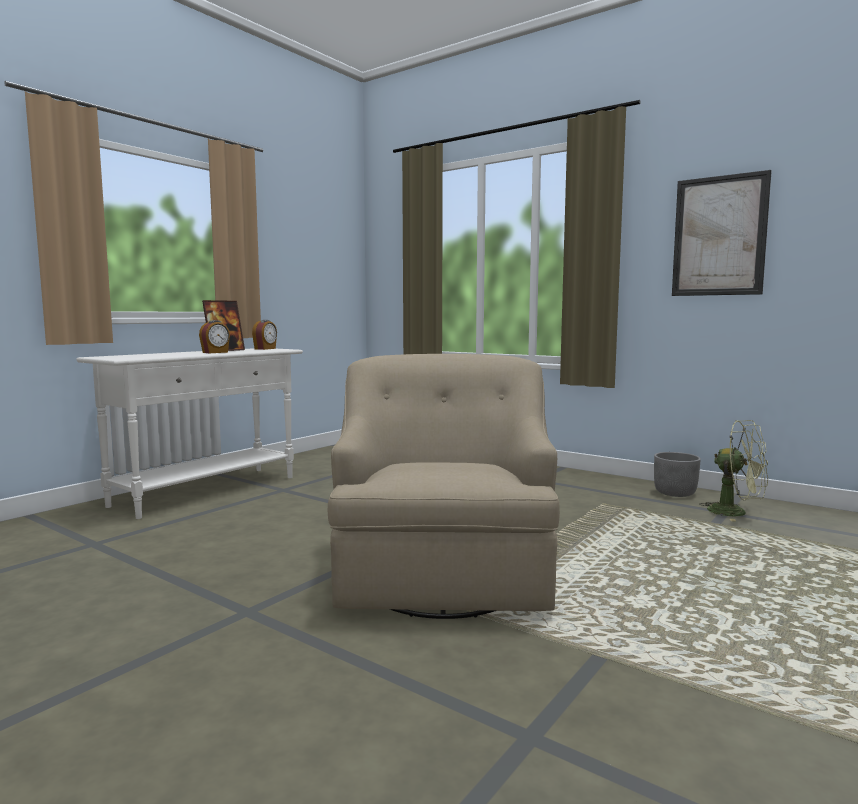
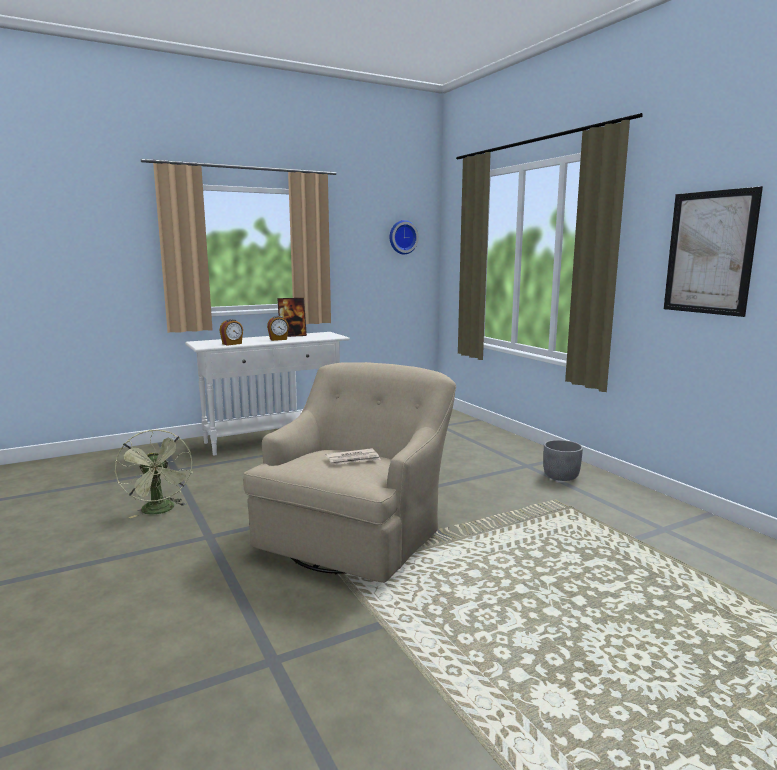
camera: 25 degrees right, 5 degrees up
alarm clock [252,320,277,350] -> alarm clock moved to [220,319,243,346]
grey planter [654,452,701,497] -> grey planter moved to [543,440,583,481]
green fan [699,420,768,521] -> green fan moved to [115,430,192,518]
none -> newspaper [326,448,381,465]
none -> wall clock [390,220,419,254]

